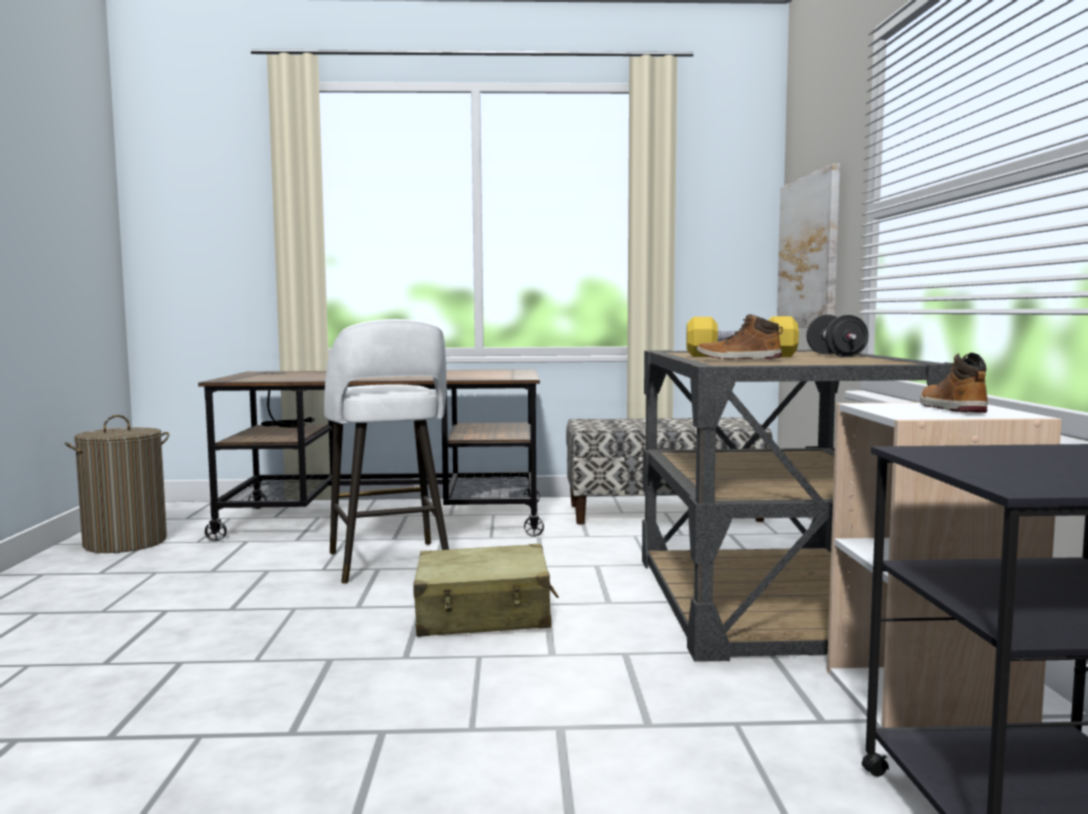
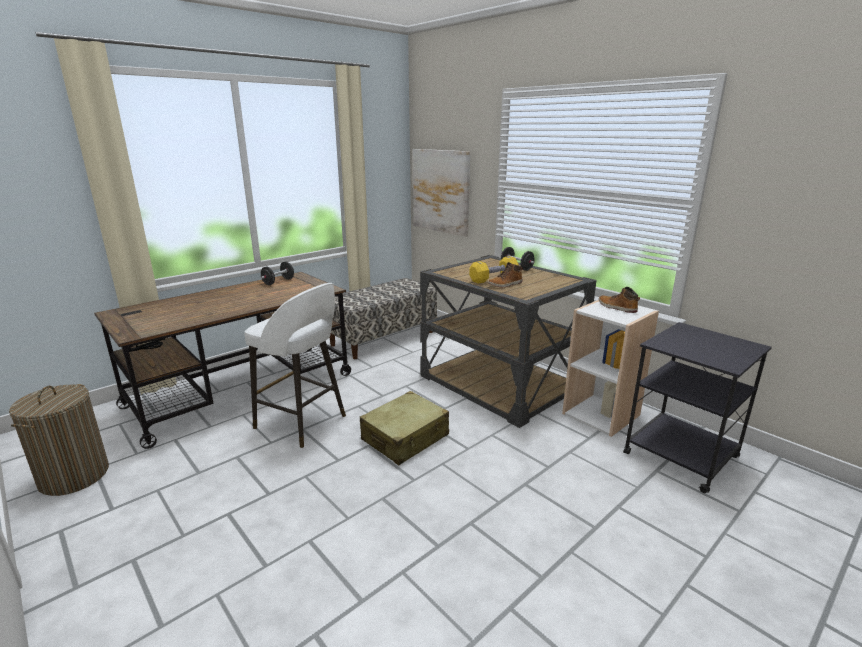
camera: 40 degrees left, 15 degrees up
none -> black dumbbell [261,261,294,285]

